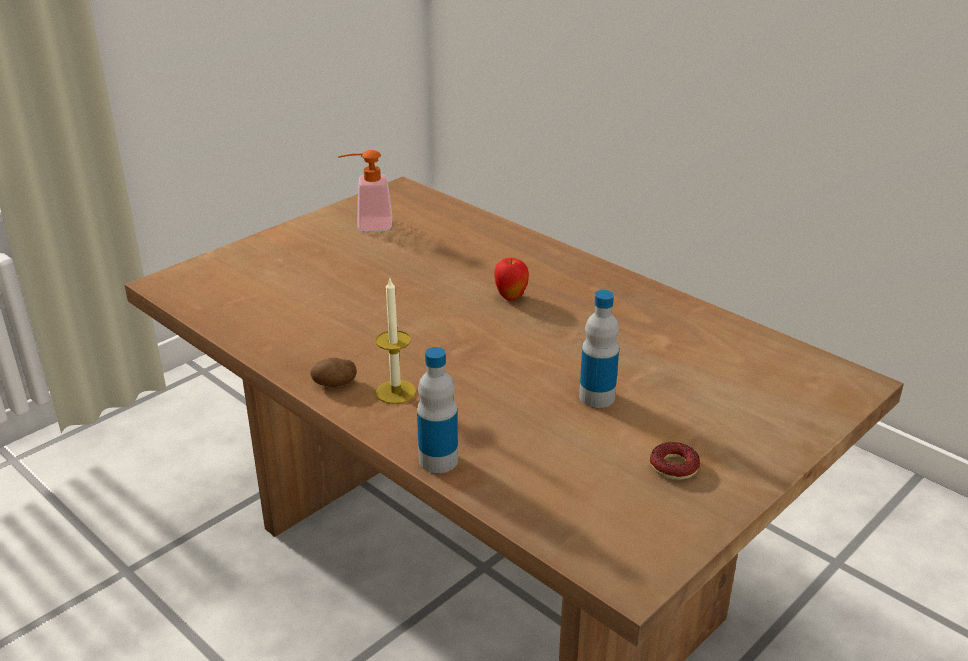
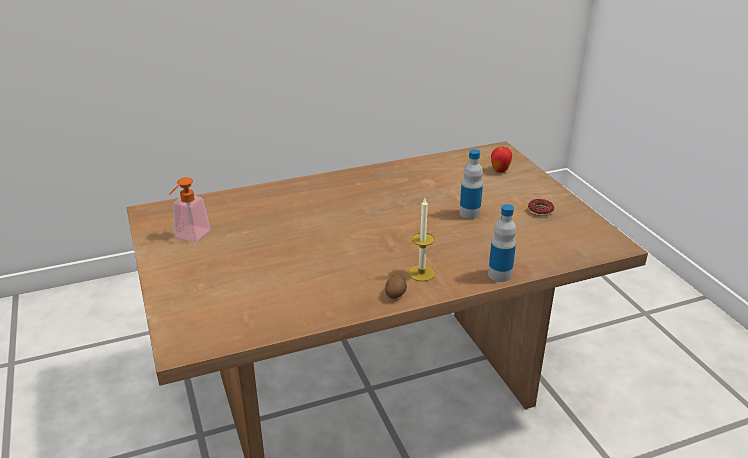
camera: 65 degrees left, 0 degrees up
apple [494,258,529,301] -> apple moved to [491,147,512,173]

